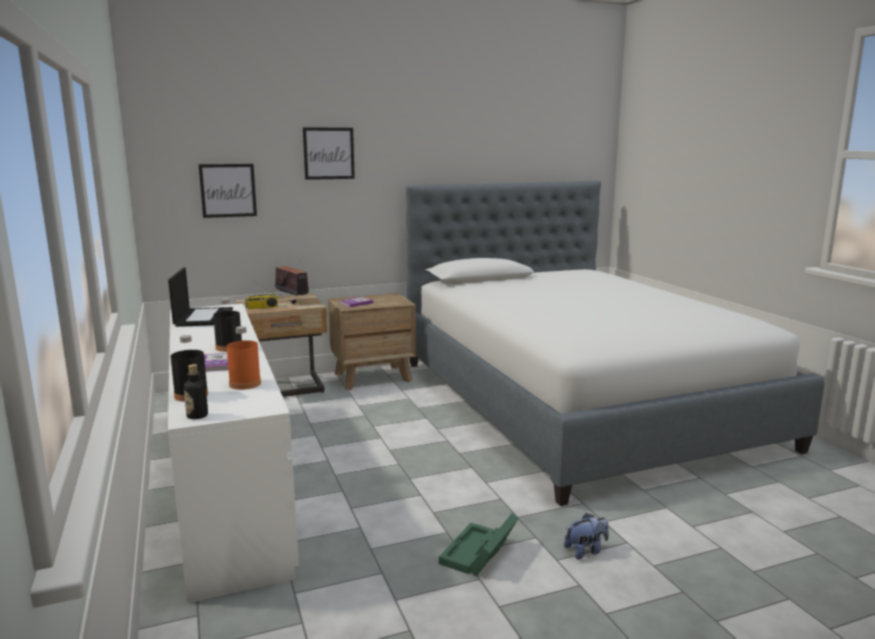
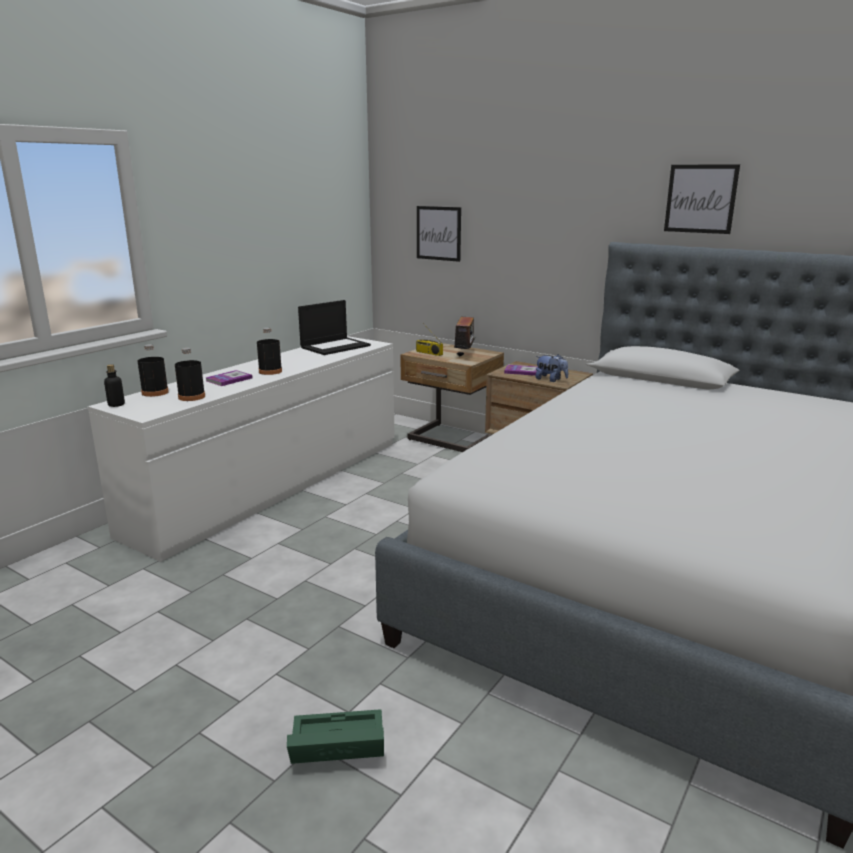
camera: 55 degrees right, 5 degrees up
orange bottle [227,326,261,390] -> black bottle [175,348,205,401]
picture [303,127,355,180] -> picture moved to [664,164,740,234]
green storage box [439,513,519,576] -> green storage box moved to [287,709,384,764]
plush toy [564,513,609,560] -> plush toy moved to [536,354,568,382]

